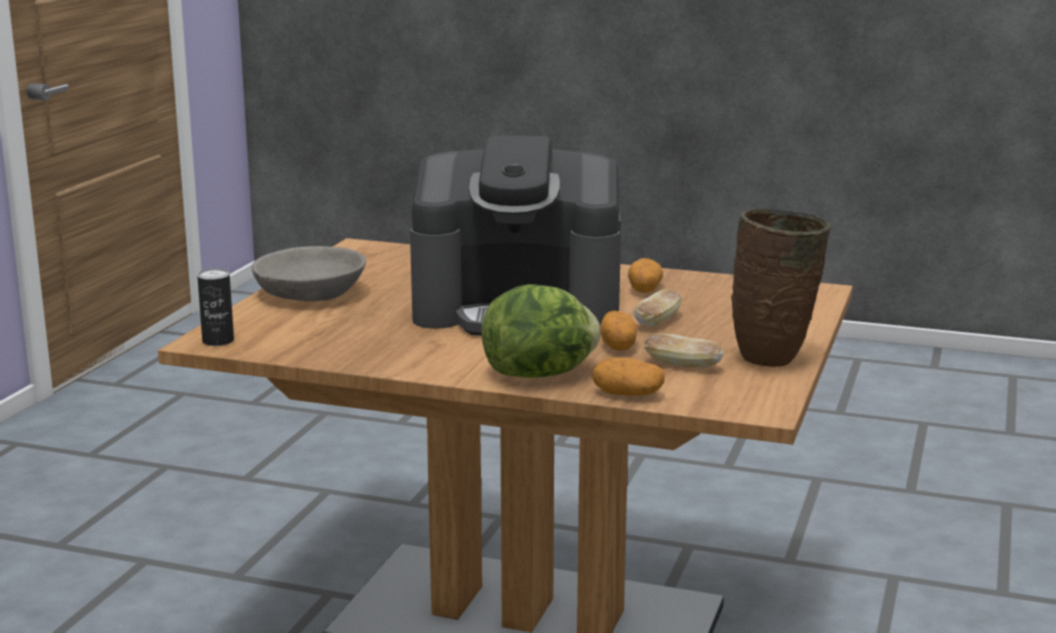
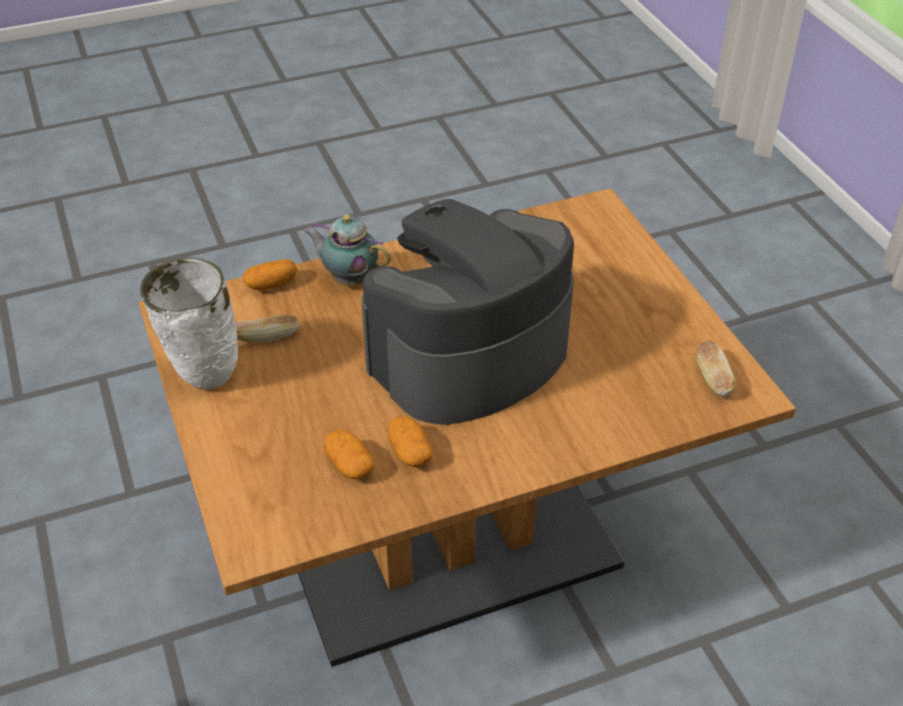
camera: 140 degrees right, 25 degrees up
can [197,268,234,346] -> none
grey bowl [251,246,366,301] -> none
lettuce [481,284,601,378] -> teapot [304,215,391,286]
potato [600,311,637,351] -> potato moved to [324,430,375,480]
bread [634,289,682,327] -> bread moved to [696,341,736,396]
brown vase [731,208,831,367] -> white vase [140,257,238,390]

